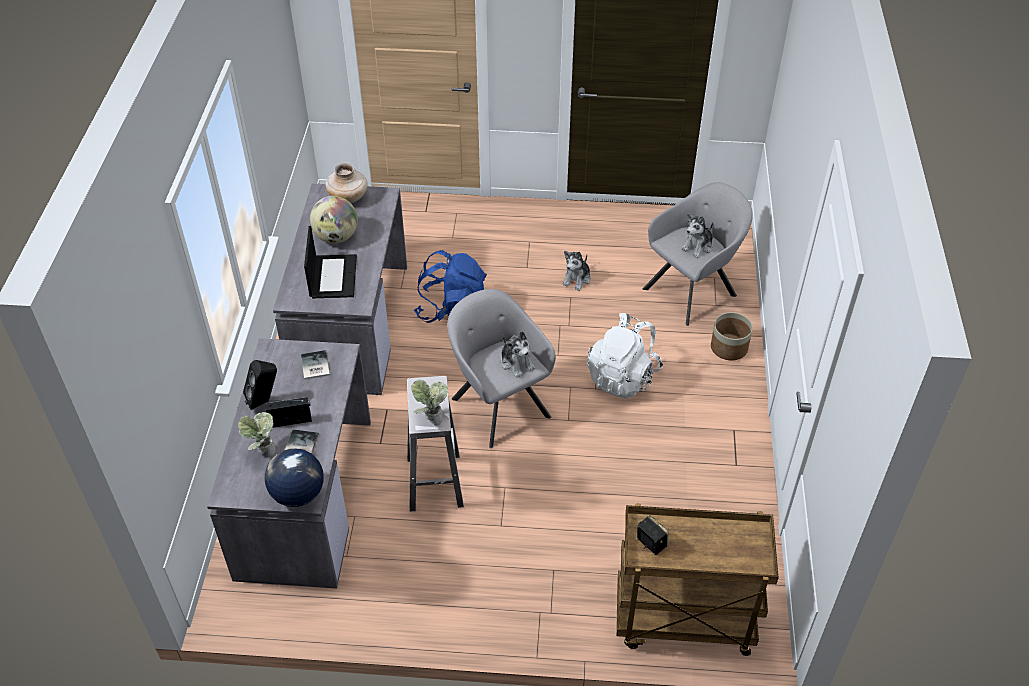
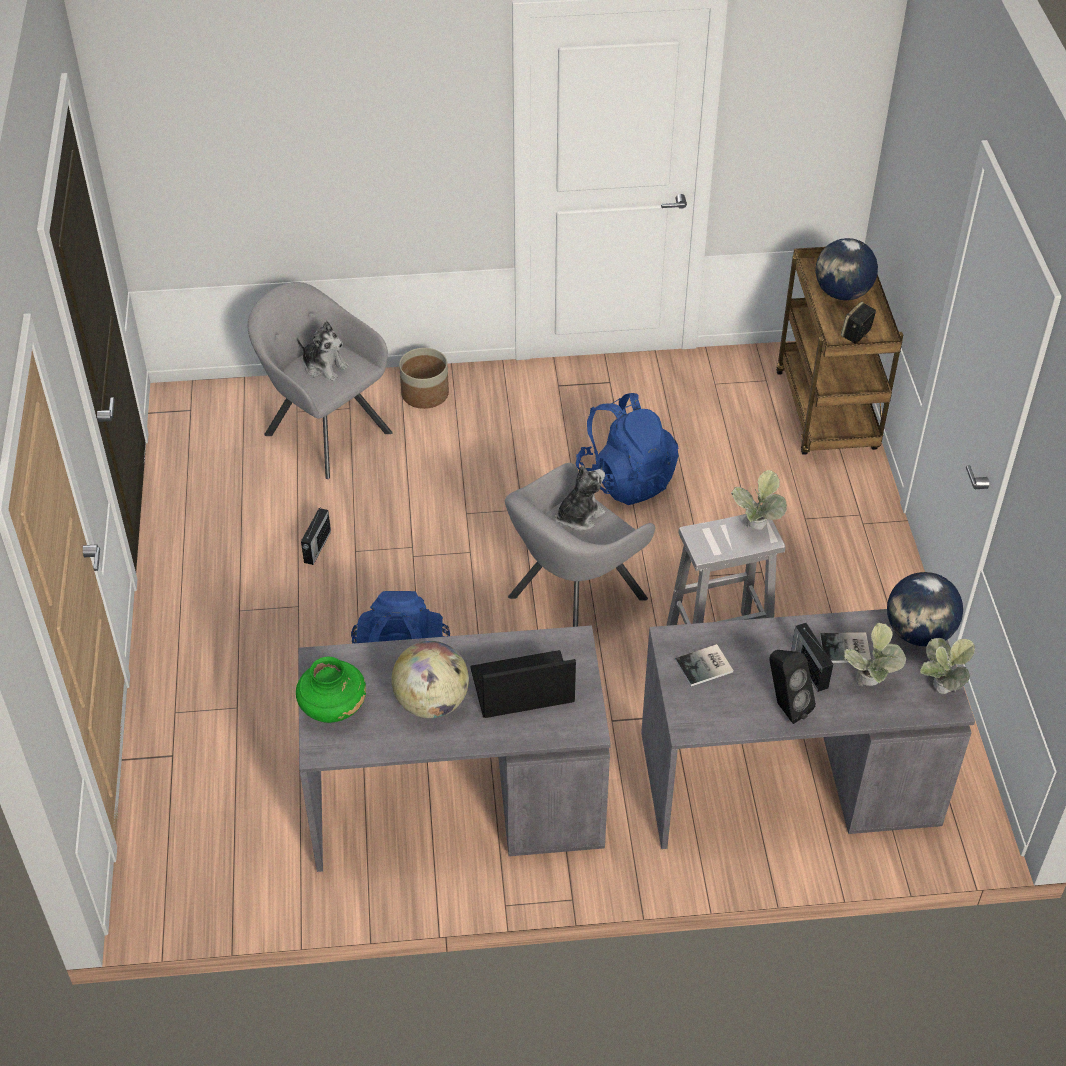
camera: 100 degrees left, 0 degrees up
beige vase [325,162,368,203] -> green vase [296,657,366,723]
plush toy [563,251,591,291] -> radio [301,507,331,565]
white backpack [587,313,663,399] -> none
none -> blue backpack [576,393,678,505]
none -> globe [816,238,878,300]
none -> potted plant [920,638,976,694]

